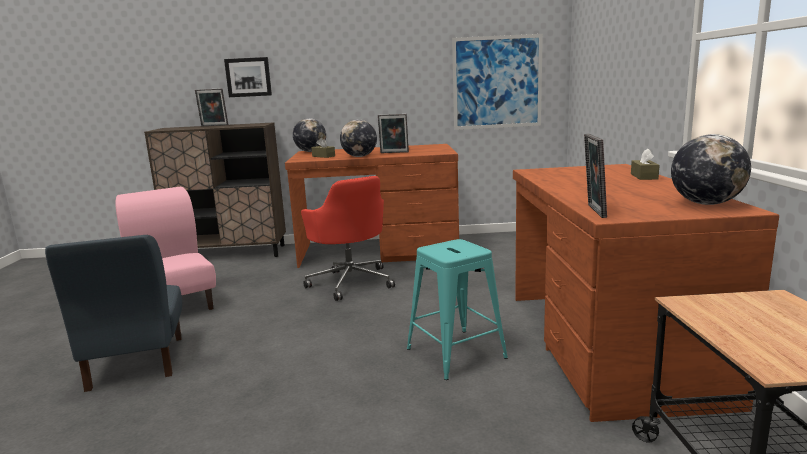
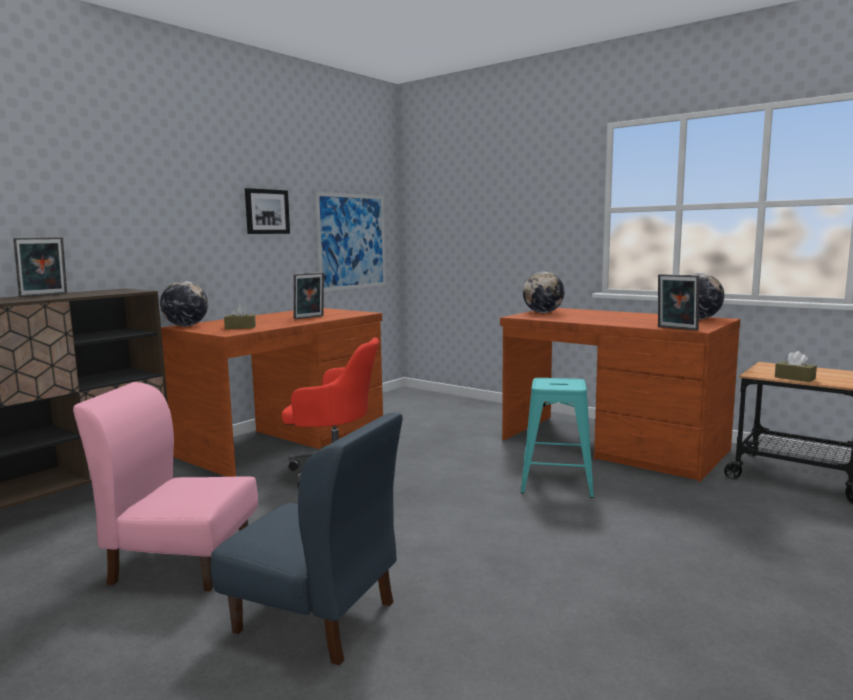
camera: 50 degrees left, 5 degrees down
picture [224,57,272,97] -> picture moved to [245,188,290,234]
globe [340,119,377,157] -> globe moved to [523,272,565,313]
brown tissue box [631,148,660,180] -> brown tissue box moved to [775,351,817,382]

